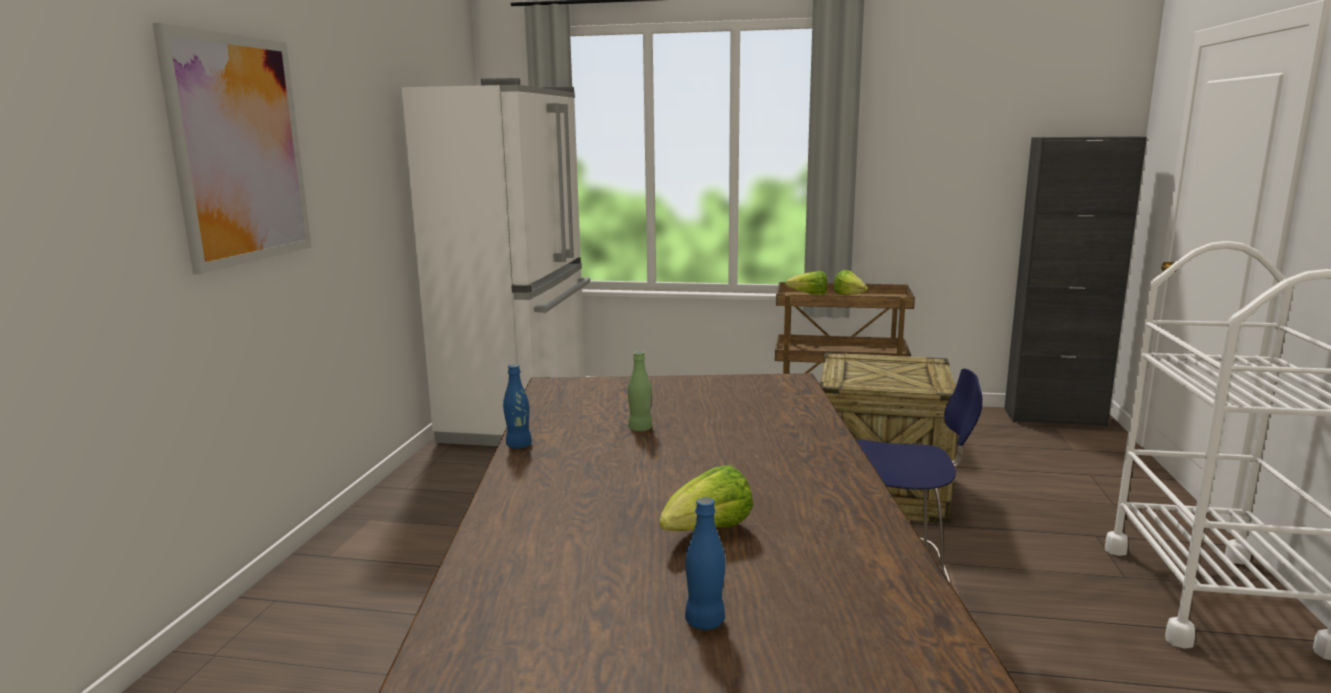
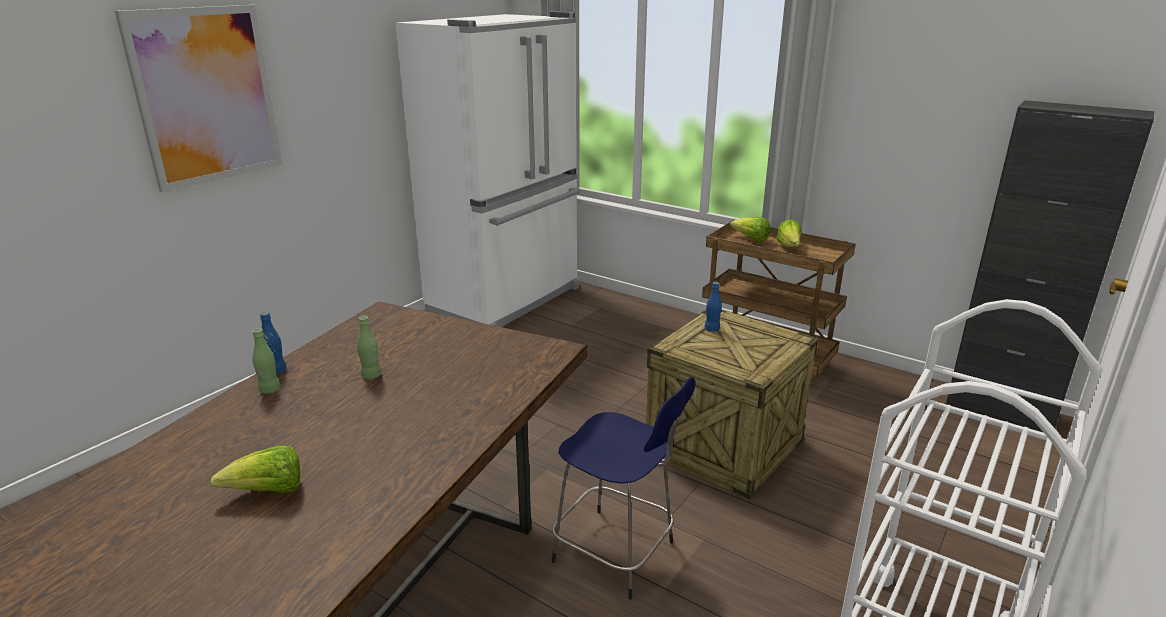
camera: 25 degrees right, 10 degrees up
blue bottle [685,497,725,630] -> blue bottle moved to [705,282,722,332]
none -> green bottle [252,328,280,394]

